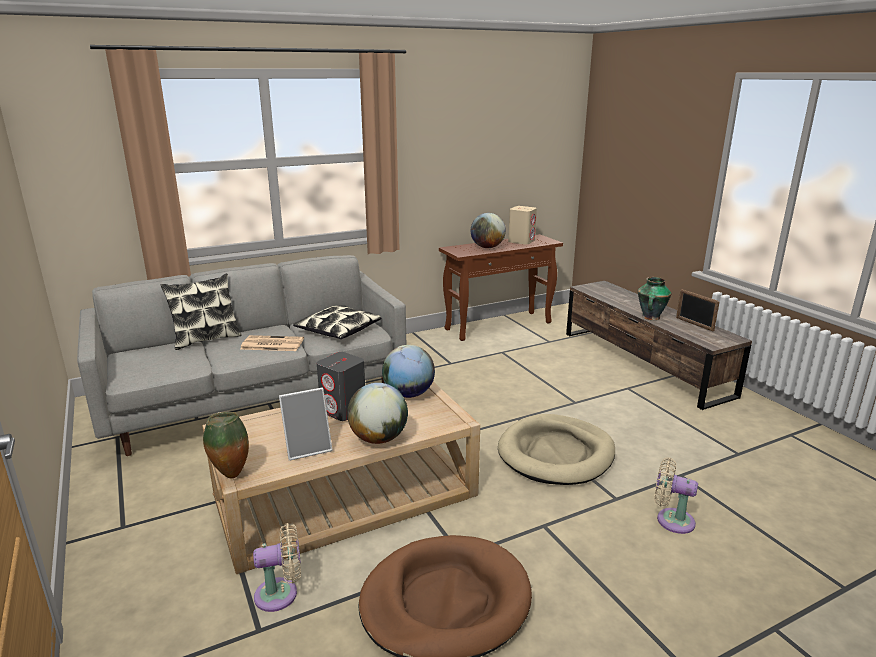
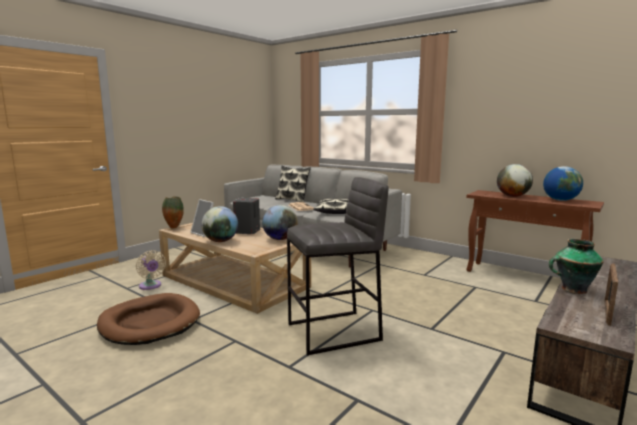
camera: 65 degrees right, 10 degrees down
beige dog bed [498,414,615,485] -> grey stool [287,177,389,355]
beige speaker [508,206,537,245] -> globe [543,166,583,201]
beige fan [654,457,698,534] -> none

